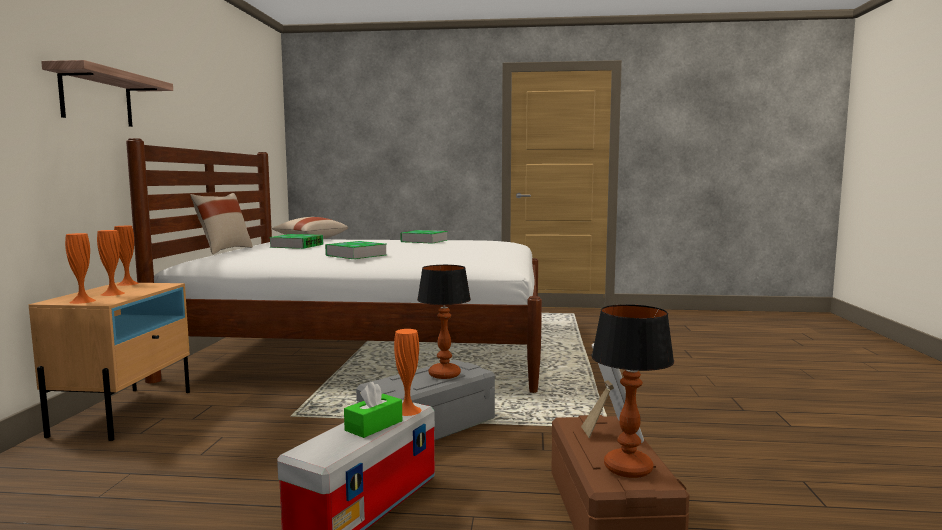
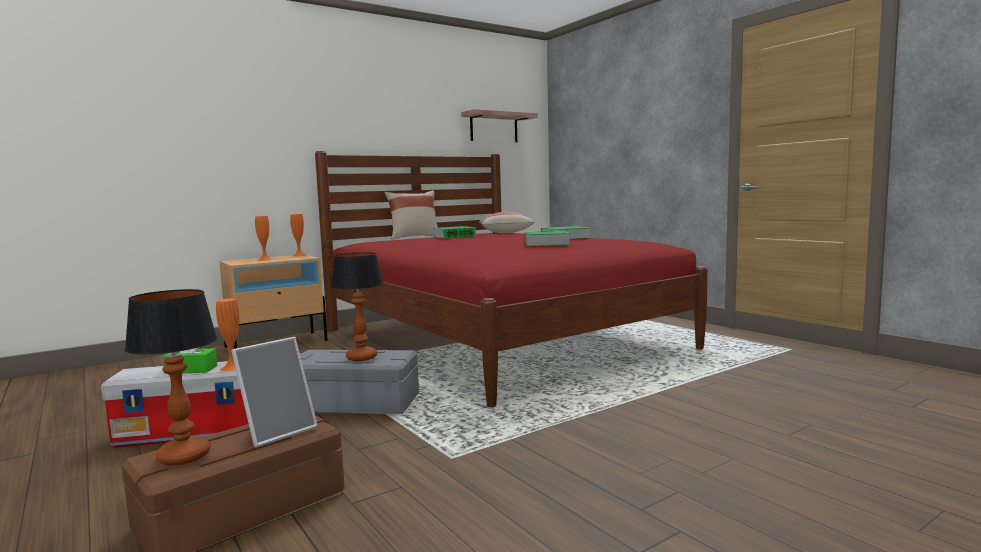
camera: 50 degrees right, 0 degrees up
shelf [41,60,173,127] -> shelf moved to [461,109,538,142]
orange vase [65,233,96,304] -> none
white bed [126,138,542,393] -> red bed [315,151,708,407]
book [325,241,386,259] -> book moved to [525,231,570,246]

